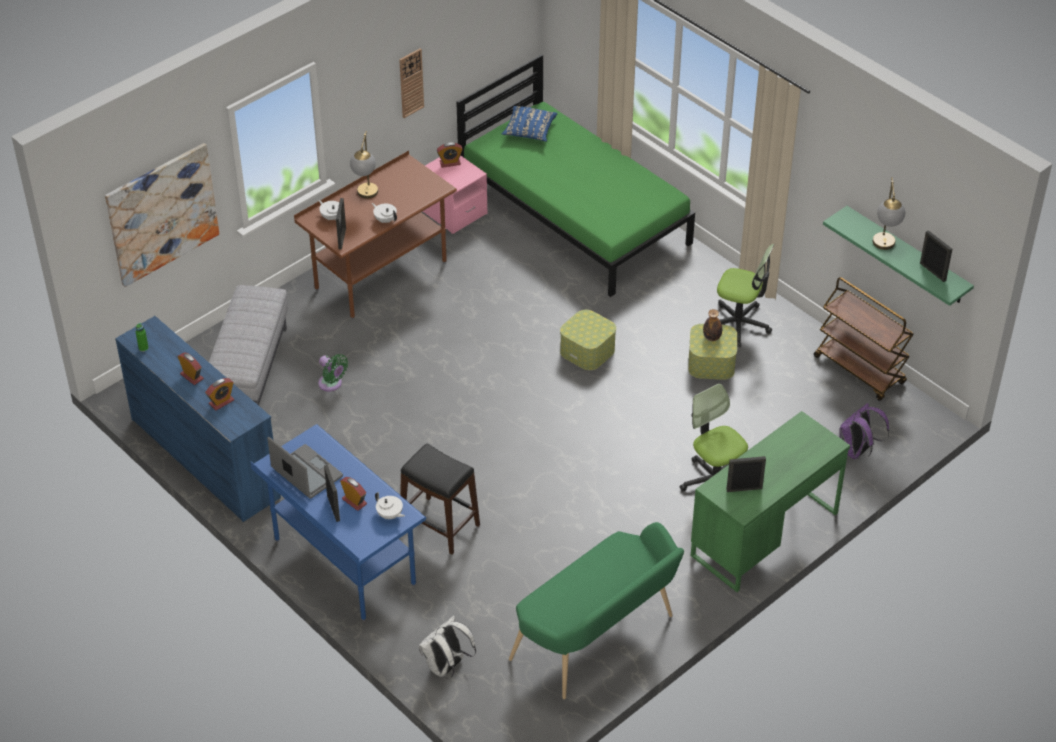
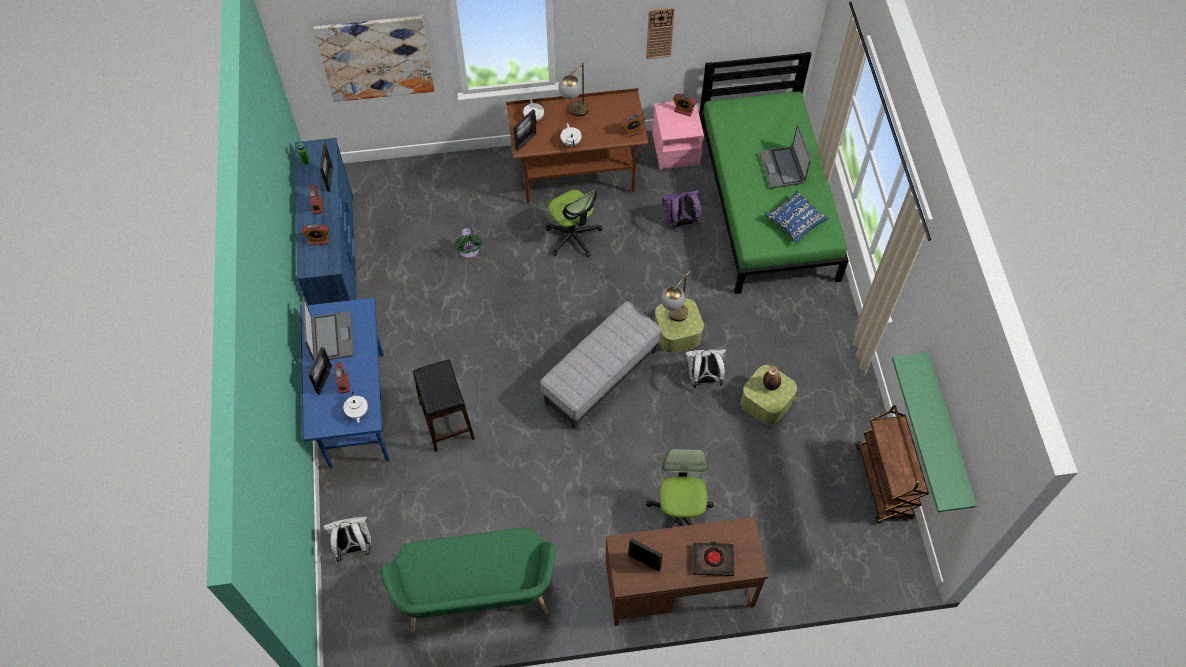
camera: 35 degrees right, 15 degrees up
grey ottoman [209,285,288,405] -> grey ottoman moved to [541,301,662,429]
blue pillow [502,106,557,142] -> blue pillow moved to [765,191,829,243]
green desk [691,411,850,592] -> brown desk [605,517,768,626]
office chair [717,244,774,348] -> office chair moved to [546,189,603,257]
purple backpack [839,403,889,459] -> purple backpack moved to [662,190,701,230]
table lamp [873,177,905,250] -> table lamp moved to [661,271,690,322]
picture frame [920,230,952,282] -> picture frame moved to [320,145,333,192]
none -> alarm clock [621,114,645,138]
none -> white backpack [685,349,726,388]
none -> black book [693,542,734,576]
none -> laptop [759,125,811,188]

